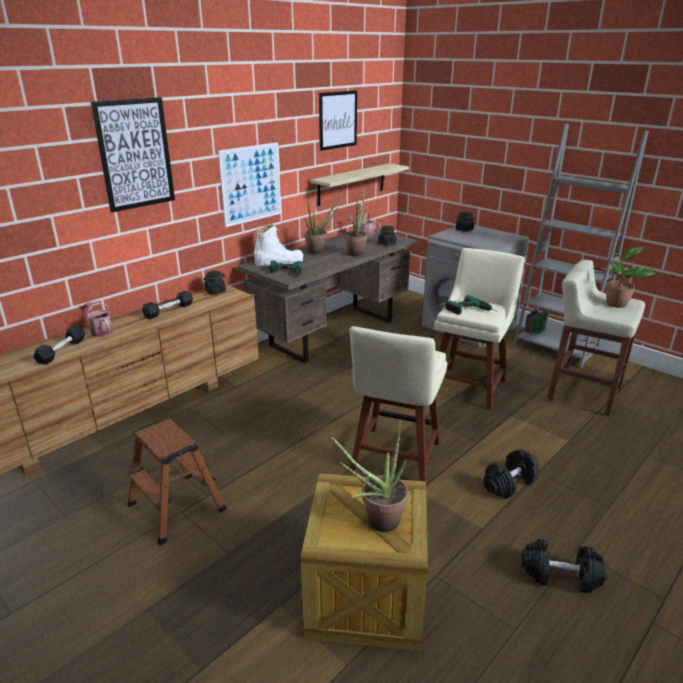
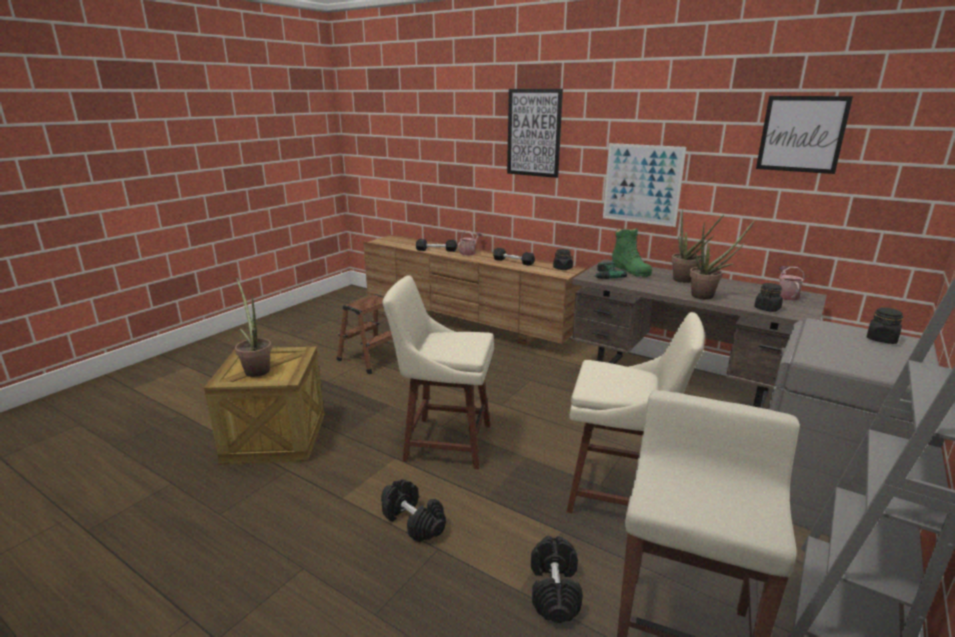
camera: 80 degrees right, 5 degrees down
white boot [254,224,303,266] -> green boot [612,228,652,277]
shelf [310,163,409,206] -> none
power drill [445,295,498,314] -> none
black dumbbell [521,539,608,593] -> black dumbbell moved to [531,536,583,623]
potted plant [594,247,656,308] -> none

